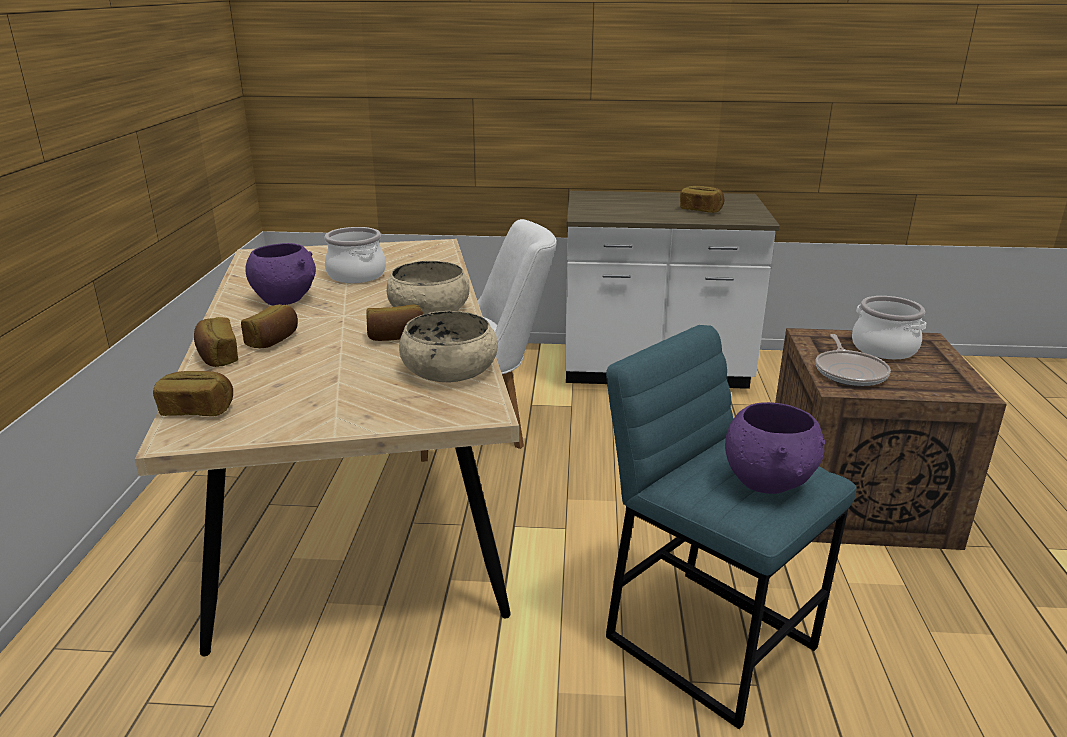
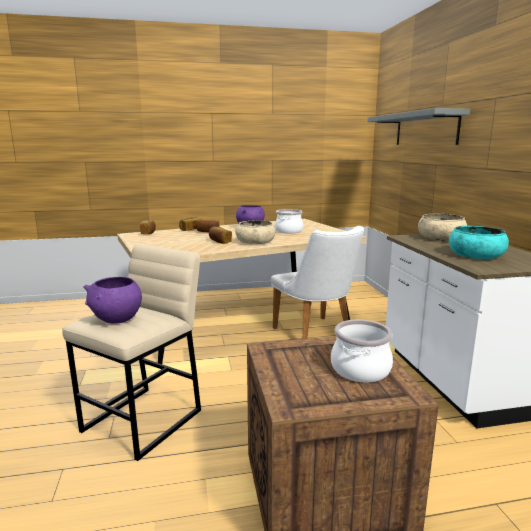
camera: 75 degrees right, 10 degrees down
beige bowl [399,311,498,382] -> beige bowl moved to [418,214,467,241]
blue stool [606,325,856,729] -> beige stool [62,244,201,461]
bread [680,186,724,213] -> turquoise bowl [449,226,509,259]
frying pan [815,334,891,386] -> none
none -> grey shelf [367,108,470,145]

